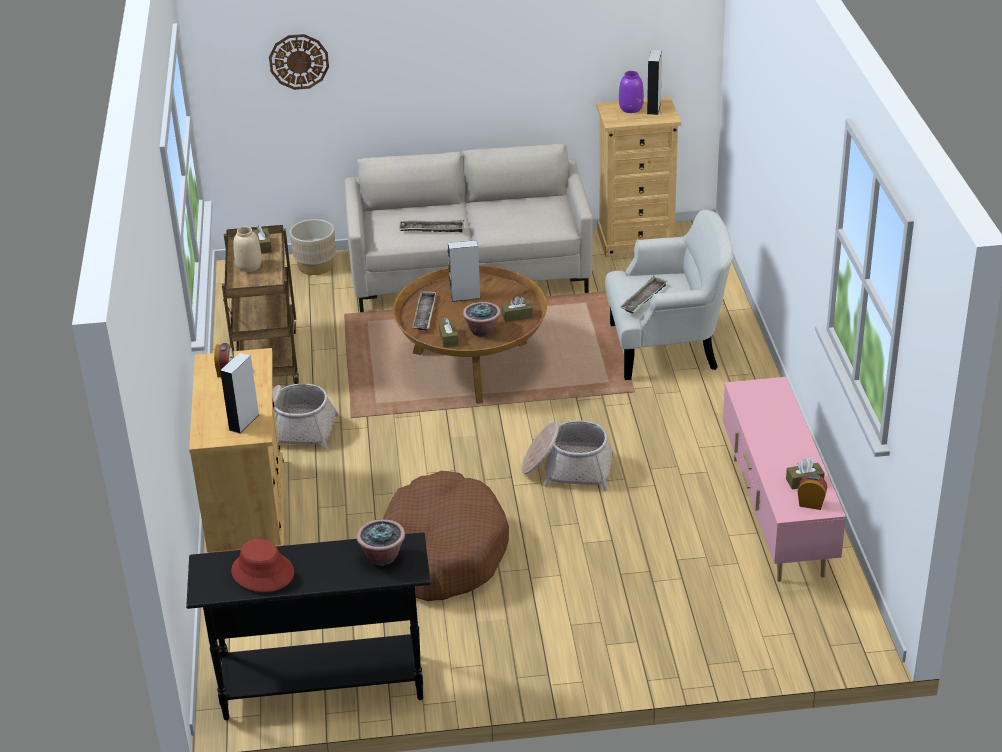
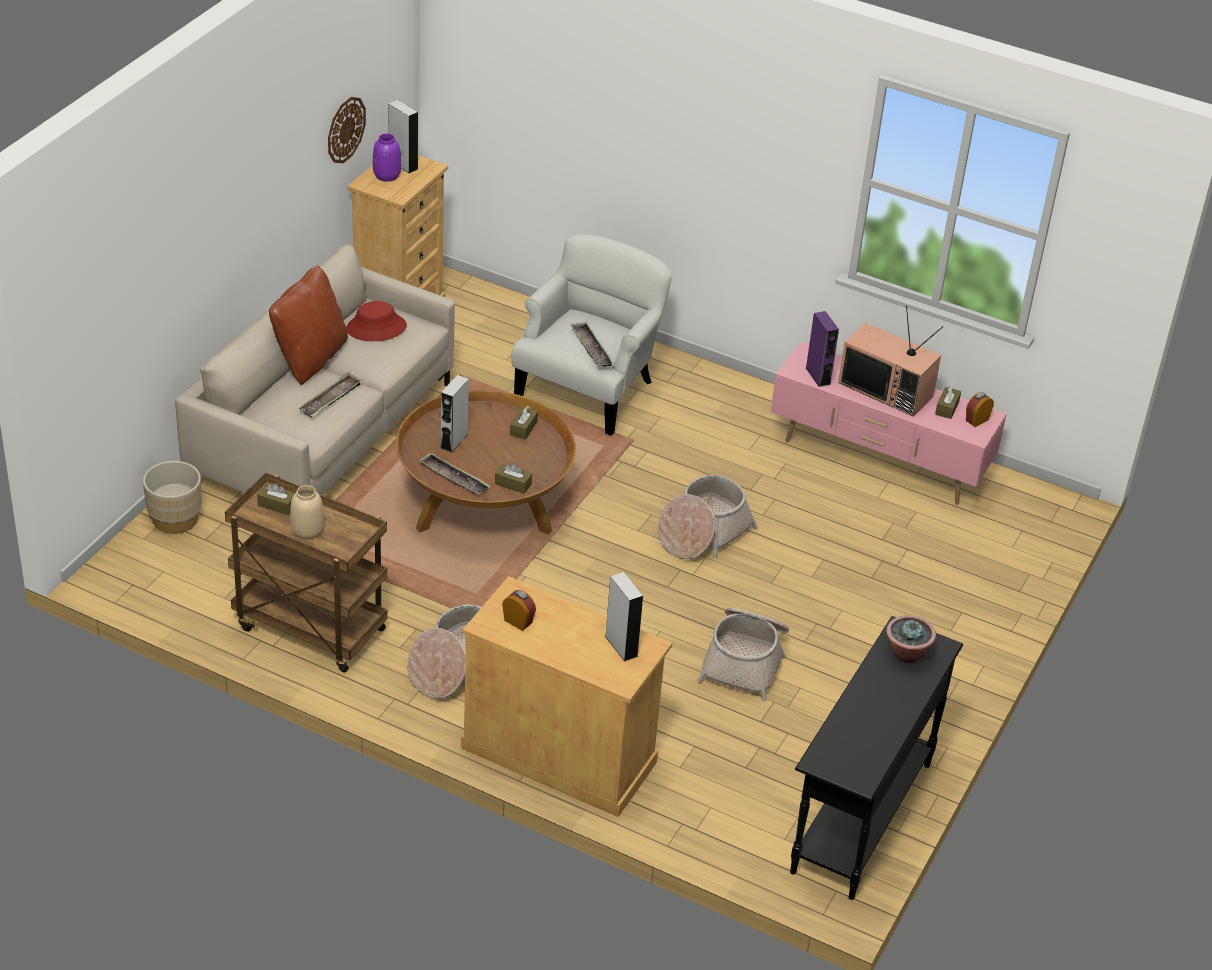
camera: 60 degrees left, 5 degrees up
red hat [231,539,294,592] -> red hat moved to [346,301,407,341]
wall clock [269,34,329,90] -> wall clock moved to [328,97,366,163]
brown dog bed [383,471,509,601] -> basket [697,608,789,702]
potted plant [463,302,501,337] -> none
none -> brown pillow [269,265,348,385]
none -> purple speaker [806,311,839,387]
none -> television [838,306,943,416]

